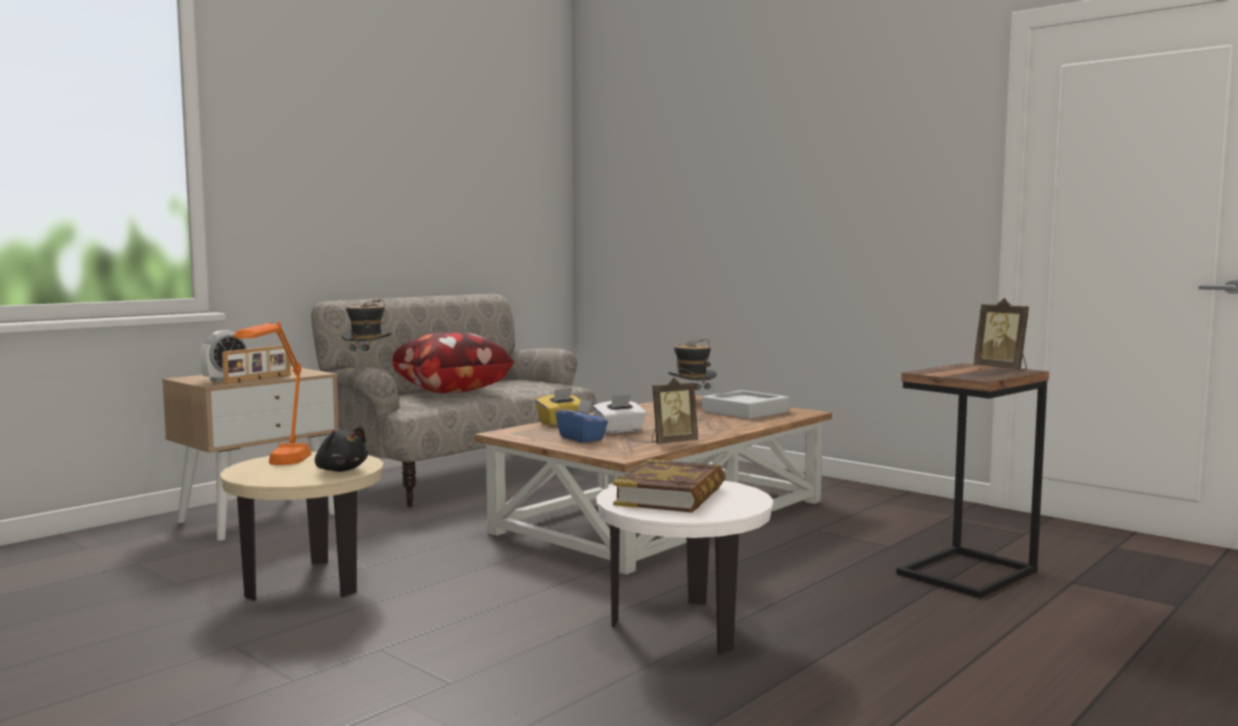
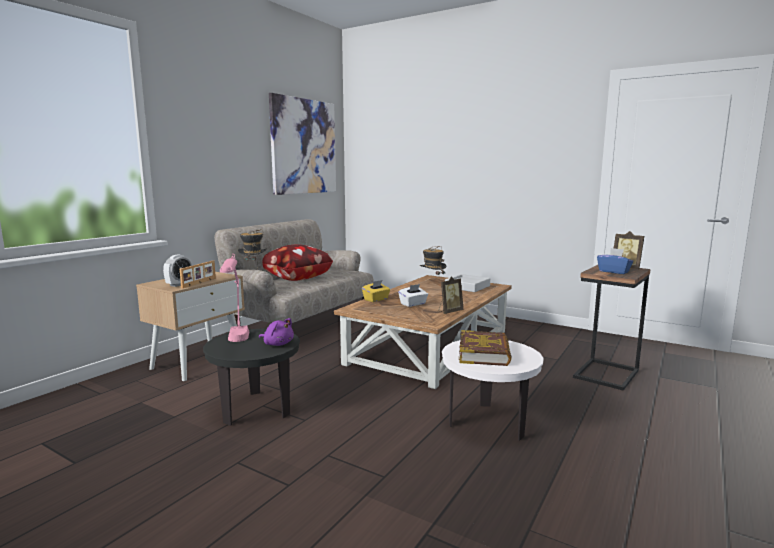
camera: 10 degrees left, 5 degrees up
beige side table [220,452,384,601] -> black side table [203,329,300,426]
orange table lamp [234,318,311,465] -> pink table lamp [220,254,249,342]
black plush toy [315,427,368,472] -> purple plush toy [259,318,294,346]
blue tissue box [556,399,608,443] -> blue tissue box moved to [597,248,633,274]
none -> picture [269,93,336,195]

